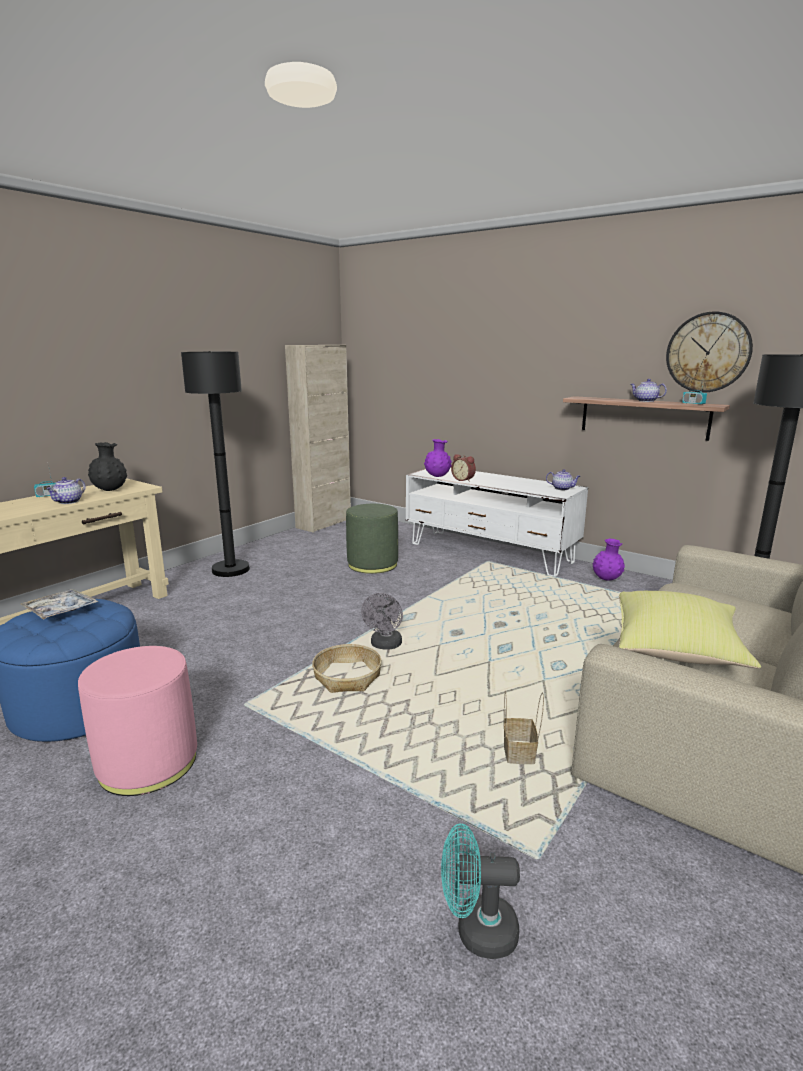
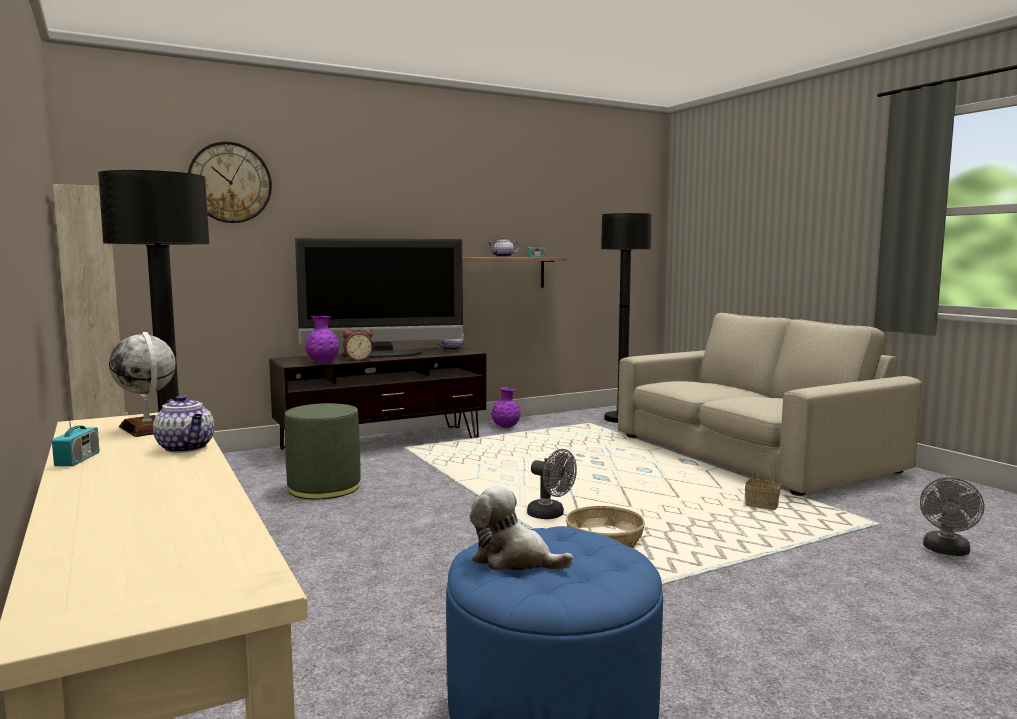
camera: 65 degrees left, 10 degrees down
tray [20,589,98,620] -> plush toy [470,485,574,571]
pink ottoman [78,646,197,796] -> none
black vase [88,442,127,491] -> globe [109,332,176,437]
white tv stand [406,468,588,577] -> brown tv stand [269,347,486,450]
turquoise fan [441,823,520,959] -> grey fan [920,477,984,556]
yellow pillow [619,591,761,668] -> none
wall clock [666,311,753,393] -> wall clock moved to [188,142,272,223]
none -> television [295,238,463,358]

